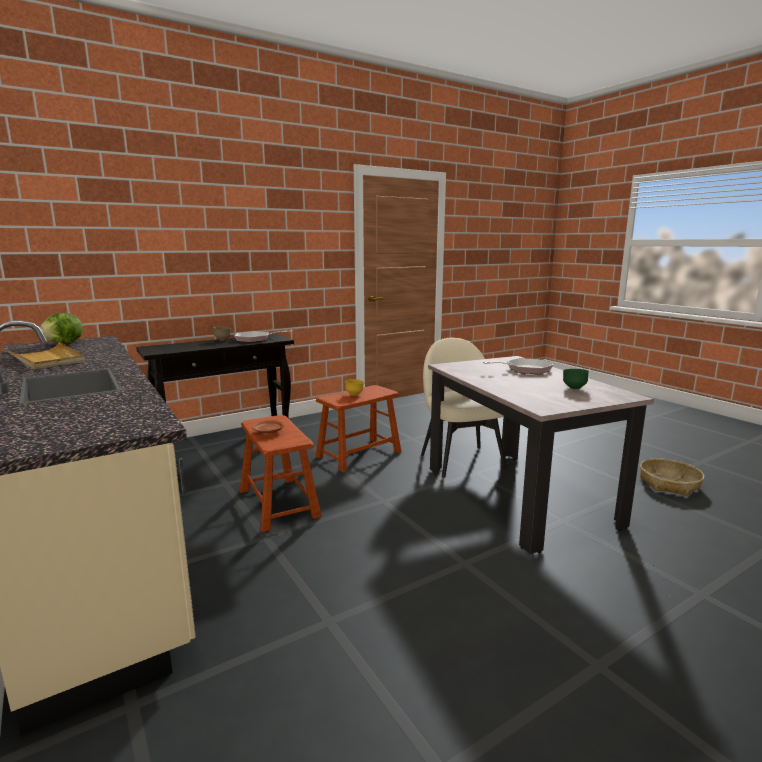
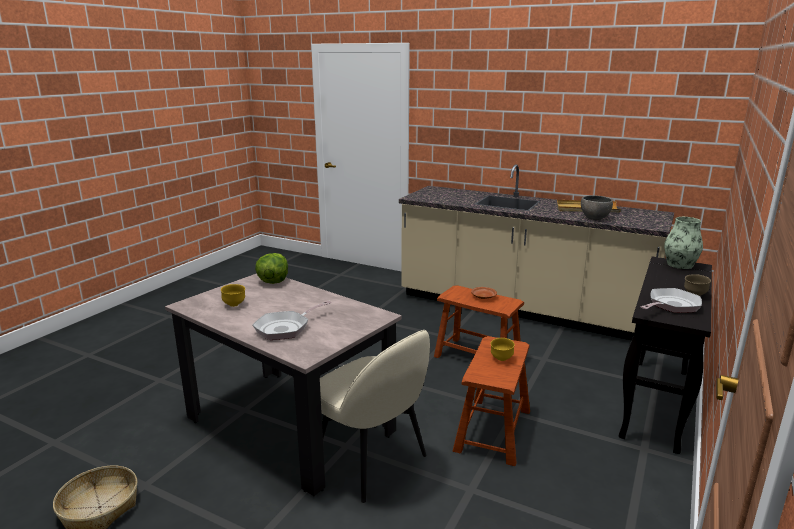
camera: 150 degrees right, 5 degrees up
lettuce [39,313,83,343] -> lettuce moved to [255,253,288,284]
green bowl [563,369,589,389] -> yellow bowl [221,284,245,307]
none -> grey bowl [581,195,613,220]
none -> vase [664,217,703,269]

